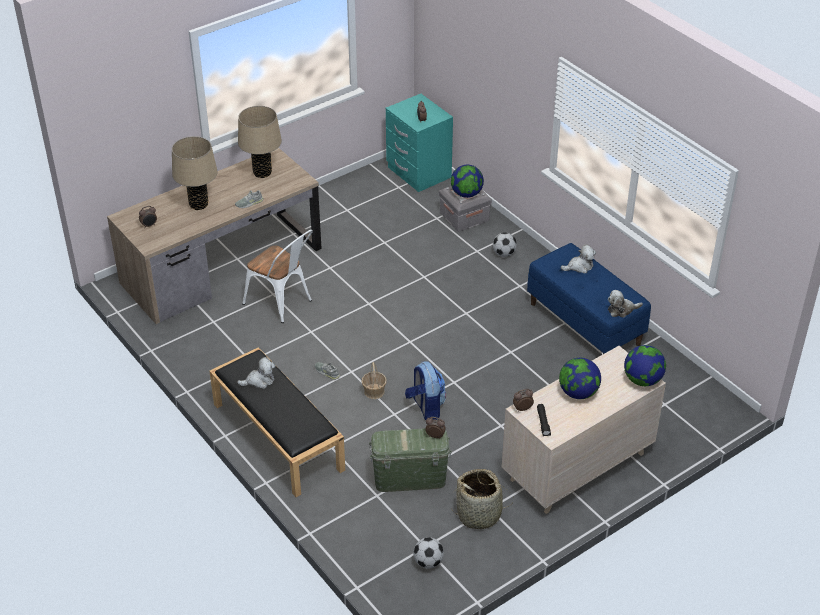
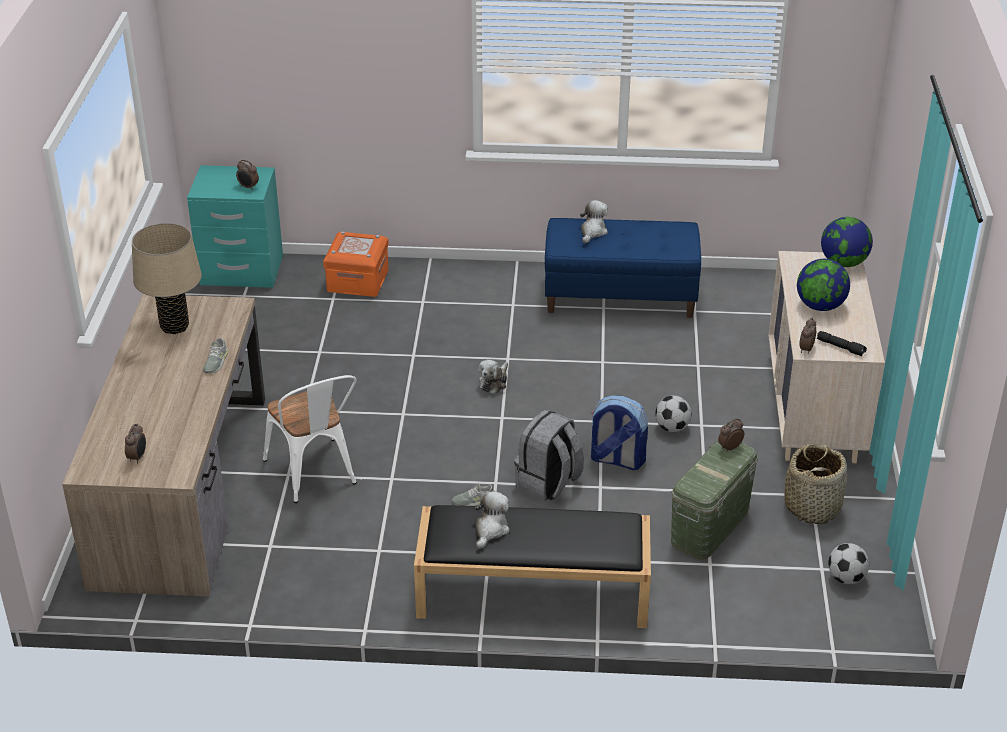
camera: 50 degrees left, 5 degrees down
beige table lamp [172,136,218,210] -> none
white chair [242,230,313,323] -> white chair turned 75 degrees clockwise [263,375,357,503]
basket [361,362,387,399] -> grey backpack [514,410,584,501]
grey storage box [439,186,492,232] -> orange storage box [323,231,389,297]
globe [451,165,484,198] -> none
football [493,232,517,257] -> football moved to [655,395,691,432]
plush toy [608,290,643,318] -> plush toy moved to [478,360,508,394]

